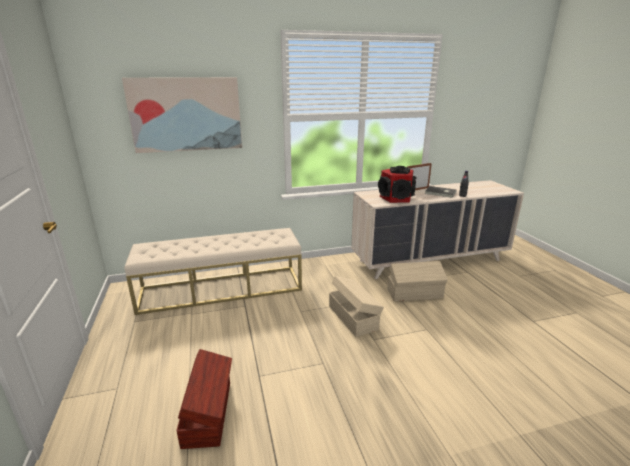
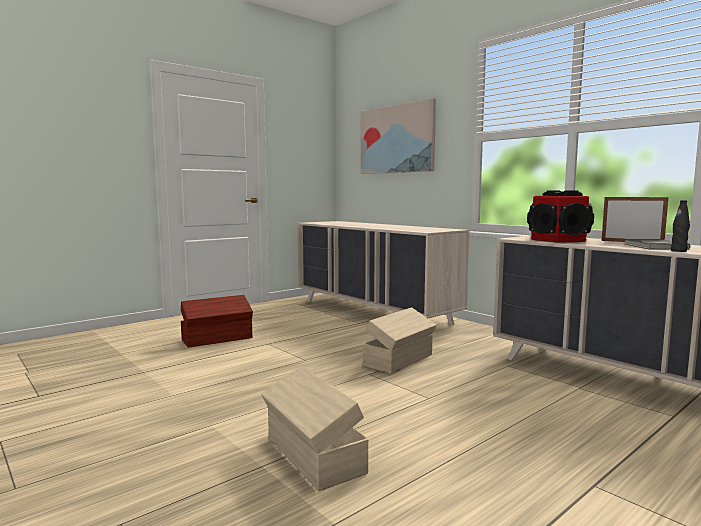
camera: 65 degrees right, 15 degrees down
beige bench [124,228,302,315] -> beige dresser [297,221,469,325]
beige storage box [387,261,448,301] -> beige storage box moved to [261,366,368,491]

